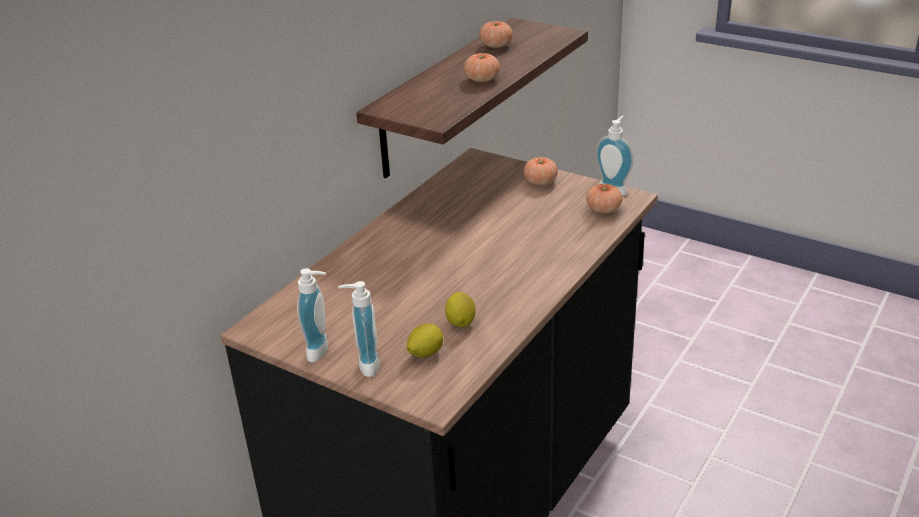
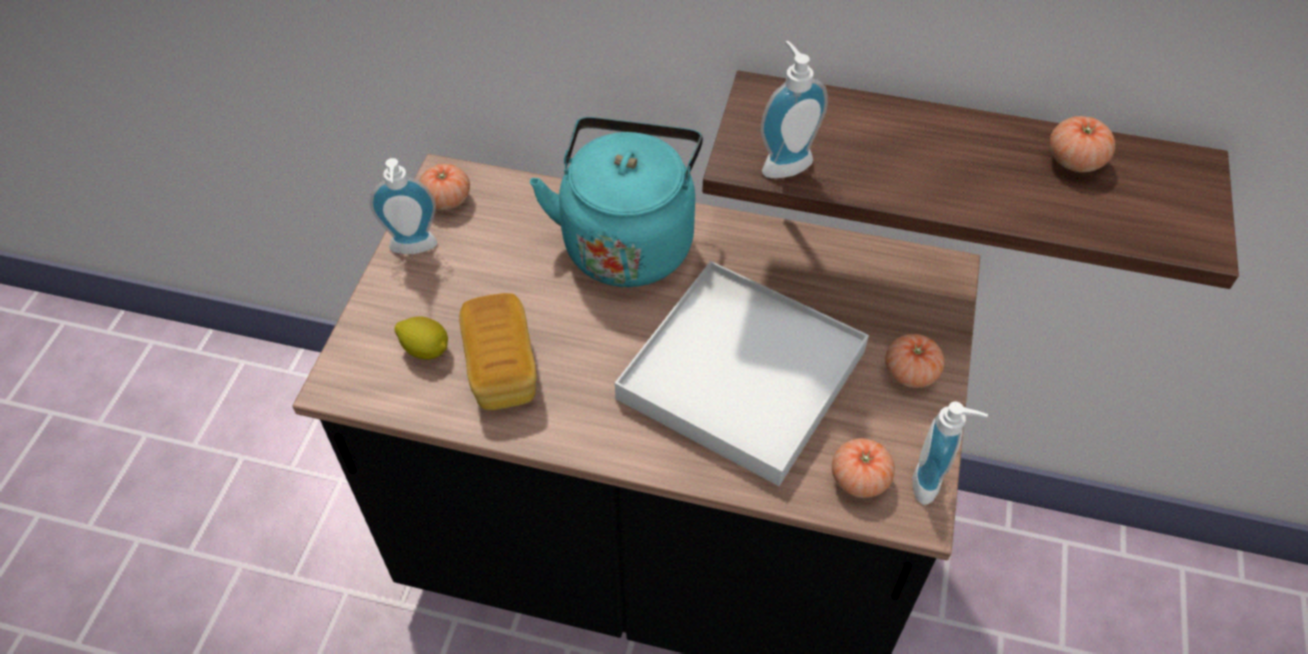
camera: 70 degrees right, 20 degrees up
soap dispenser [338,281,380,377] -> soap dispenser moved to [760,41,828,178]
lemon [445,292,476,327] -> bread [459,293,537,410]
tomato [464,53,500,82] -> tomato moved to [419,164,470,210]
none -> turquoise kettle [530,117,703,287]
none -> white tray [615,261,869,486]

